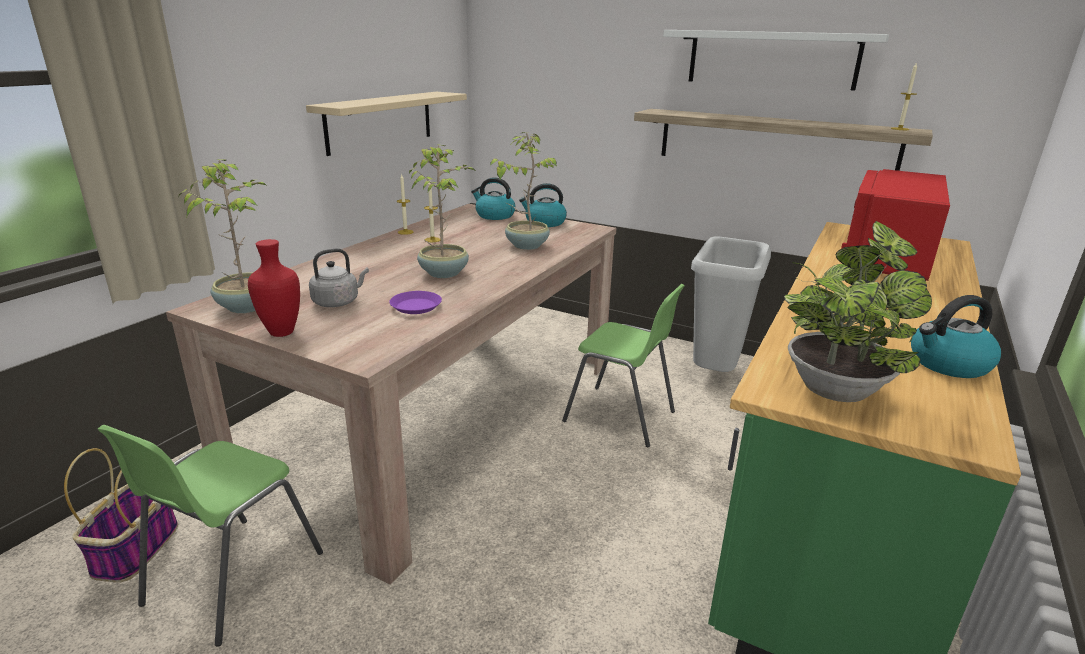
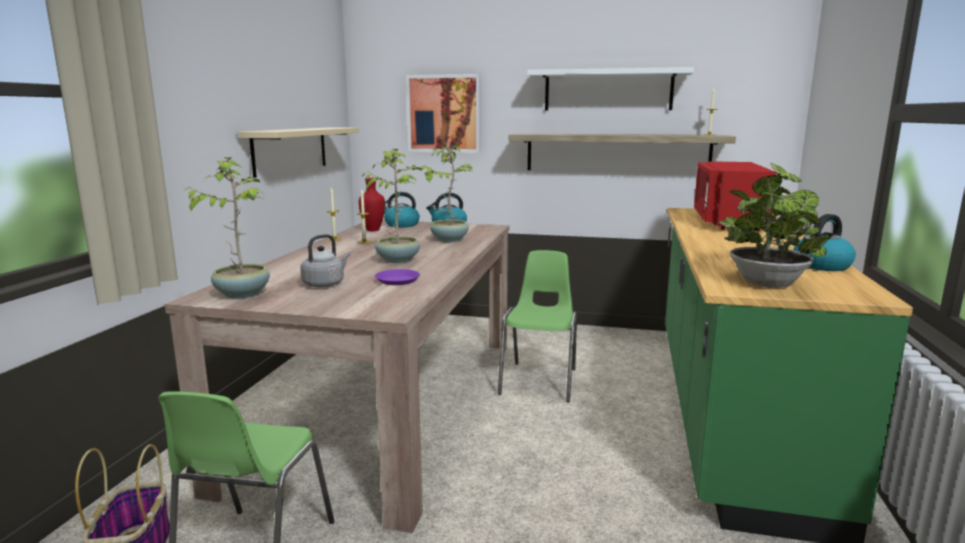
camera: 15 degrees left, 10 degrees down
red vase [248,239,300,337] -> red vase moved to [359,177,385,231]
green chair [562,284,685,447] -> green chair turned 90 degrees counterclockwise [498,250,577,403]
grey trash can [691,237,771,372] -> none
none -> picture [406,74,481,153]

